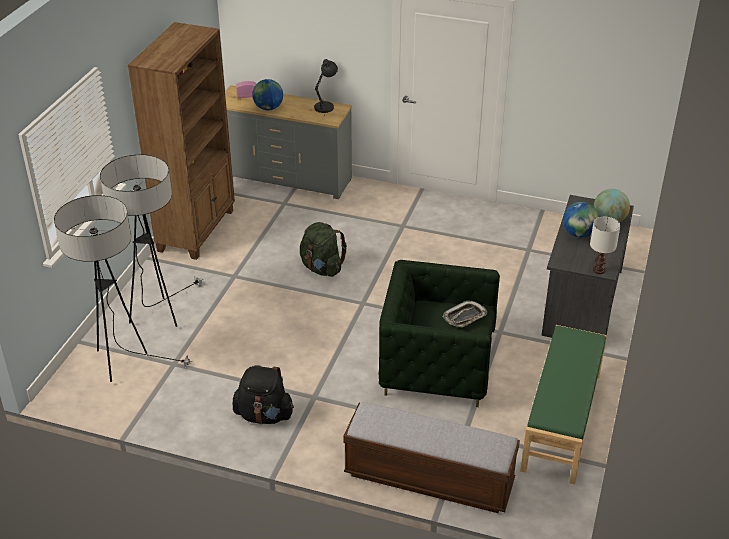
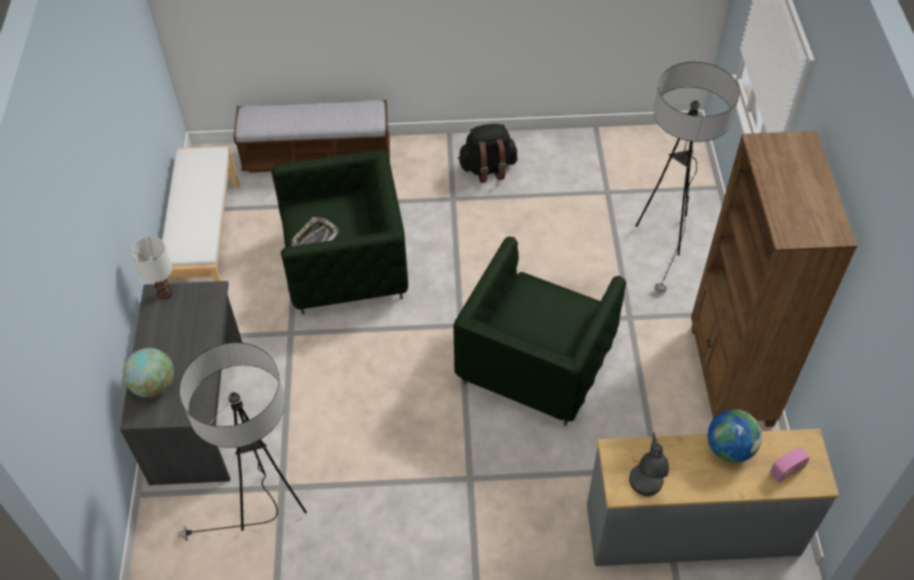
camera: 160 degrees right, 15 degrees up
floor lamp [54,195,193,382] -> floor lamp moved to [178,342,307,541]
green backpack [300,222,347,277] -> green armchair [453,236,626,426]
green bench [520,325,607,485] -> white bench [162,146,239,283]
globe [563,202,599,238] -> none

